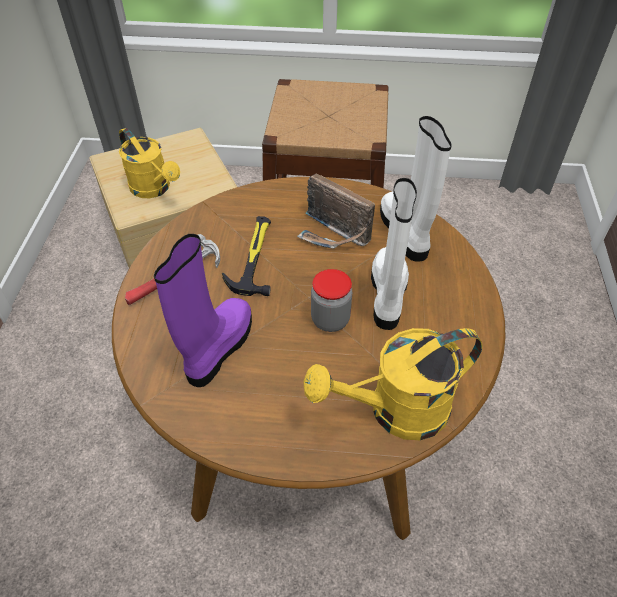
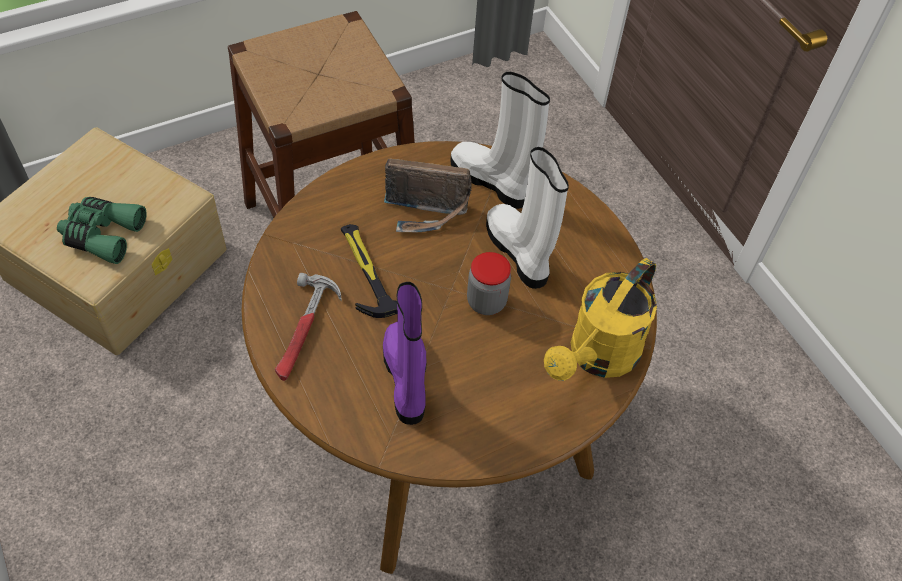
camera: 35 degrees left, 5 degrees up
yellow watering can [119,128,180,198] -> green binoculars [57,197,146,264]

